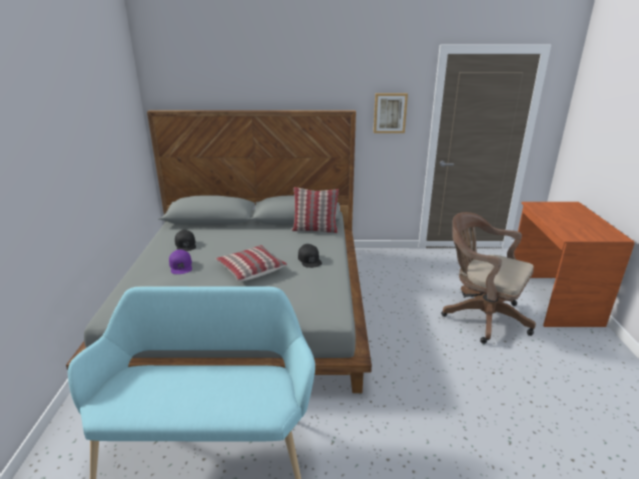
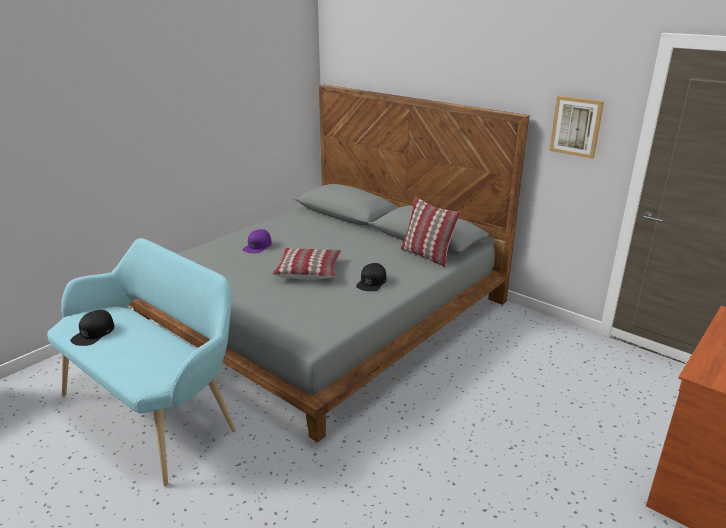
camera: 40 degrees right, 0 degrees up
black cap [175,230,196,251] -> black cap moved to [70,310,114,346]
brown office chair [441,212,536,344] -> none

